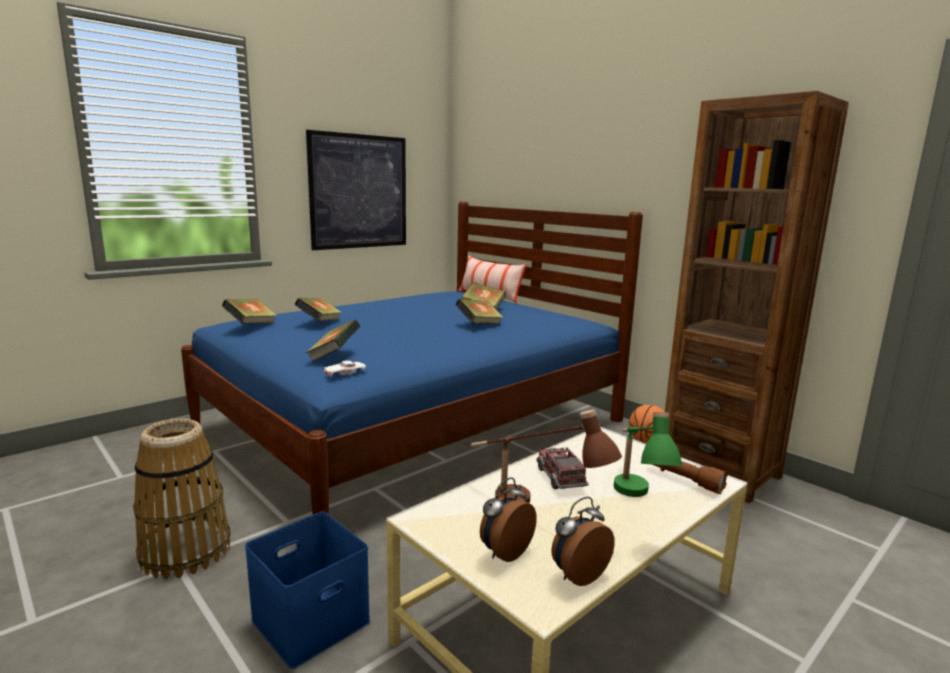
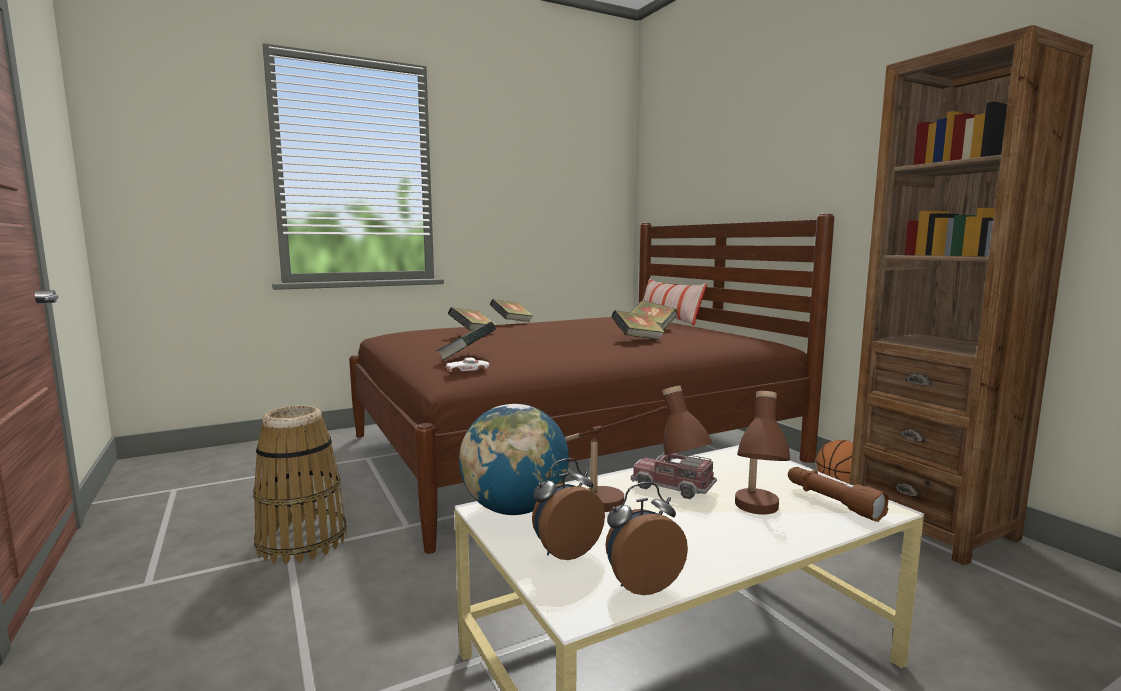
camera: 15 degrees right, 5 degrees down
blue bed [181,201,643,515] -> brown bed [349,214,834,554]
book [222,300,277,324] -> book moved to [490,299,534,322]
blue storage box [245,511,370,669] -> none
picture [306,130,406,250] -> none
toy truck [536,447,589,489] -> toy truck turned 60 degrees counterclockwise [631,453,717,499]
green table lamp [614,412,682,497] -> brown table lamp [735,391,790,515]
none -> globe [459,404,569,515]

